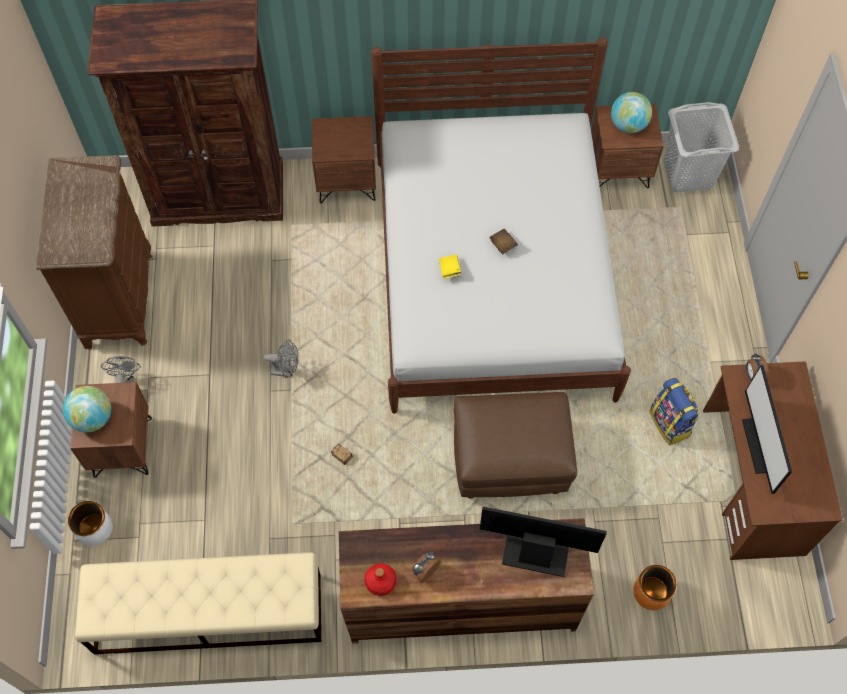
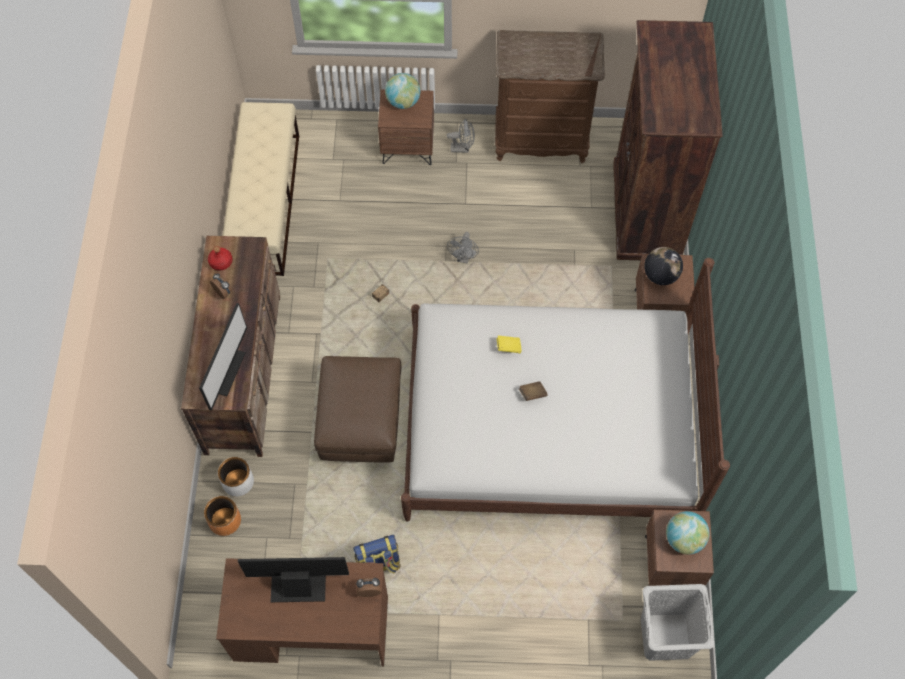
camera: 95 degrees right, 0 degrees up
white planter [68,501,113,546] -> white planter moved to [218,457,254,496]
none -> globe [644,247,683,285]

